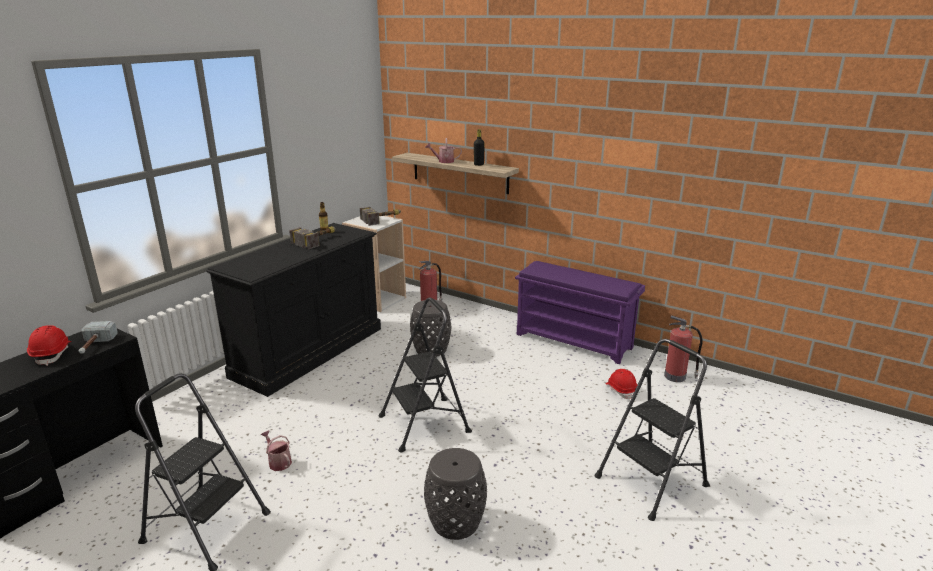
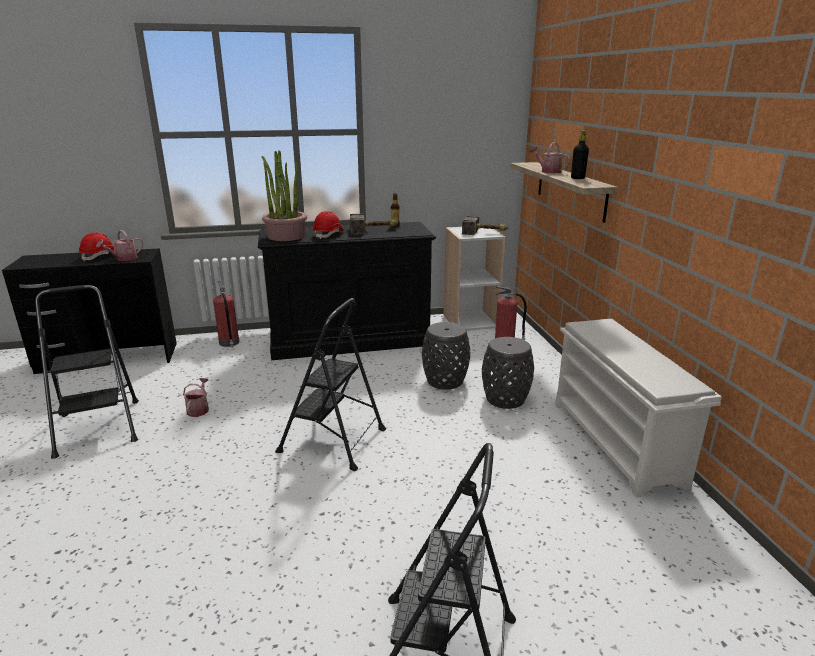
camera: 45 degrees right, 0 degrees up
hammer [78,321,118,354] -> watering can [96,230,143,261]
grey stool [424,448,487,540] -> grey stool moved to [482,337,534,409]
purple shoe rack [515,261,645,364] -> white shoe rack [555,319,722,498]
red hard hat [605,369,637,399] -> red hard hat moved to [313,211,344,239]
fire extinguisher [664,315,703,382] -> fire extinguisher moved to [213,281,239,348]
none -> potted plant [262,150,307,241]

